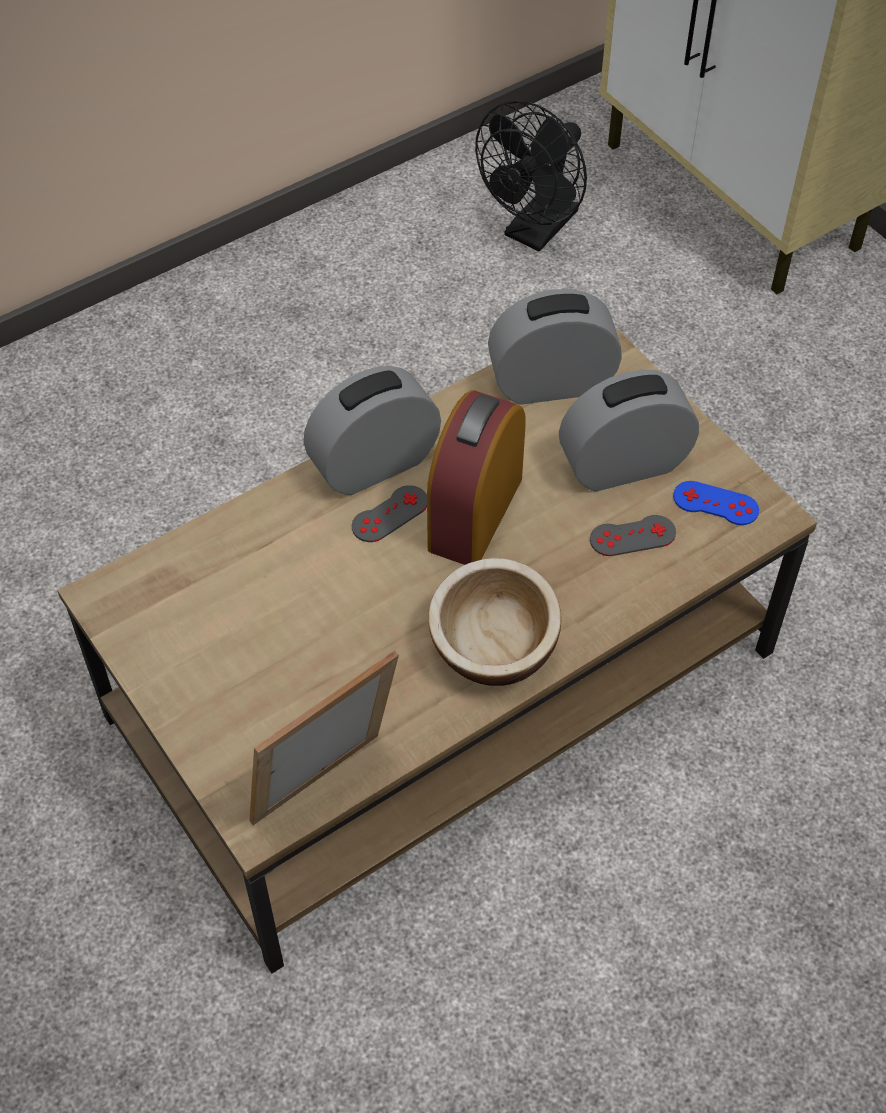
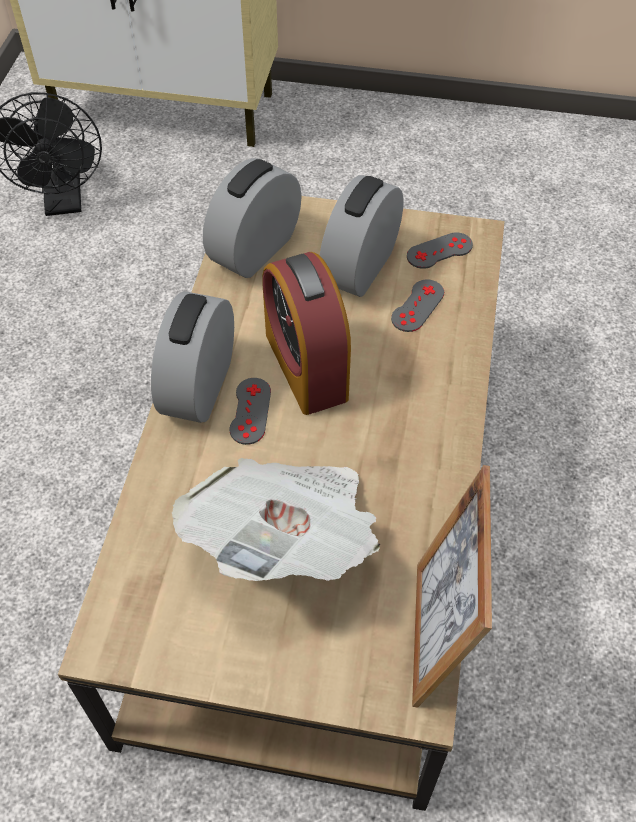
camera: 45 degrees left, 0 degrees up
bowl [428,558,561,686] -> none
blue game controller [673,481,759,525] -> grey game controller [407,232,473,269]
none -> newspaper [172,458,381,581]

